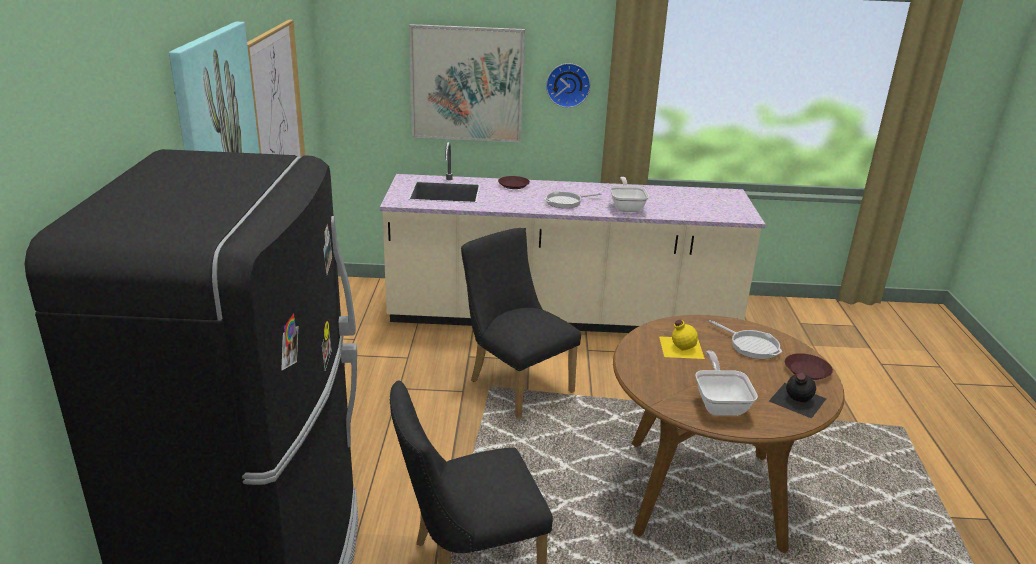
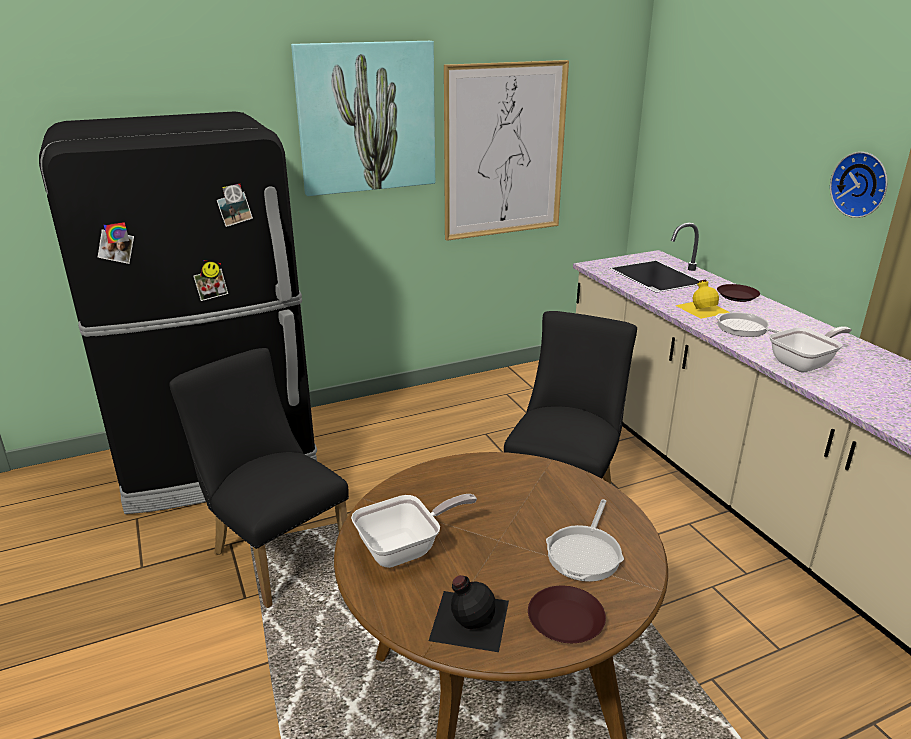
camera: 65 degrees right, 0 degrees up
picture [409,24,525,142] -> none
yellow bottle [659,320,705,359] -> yellow bottle moved to [675,280,730,319]

